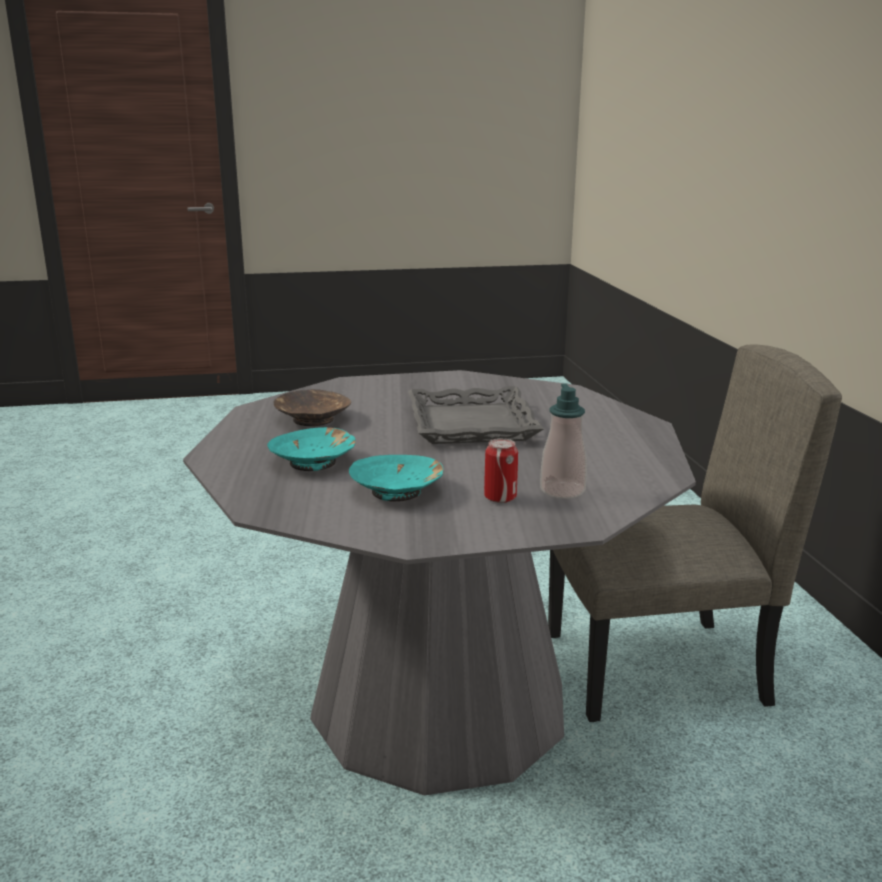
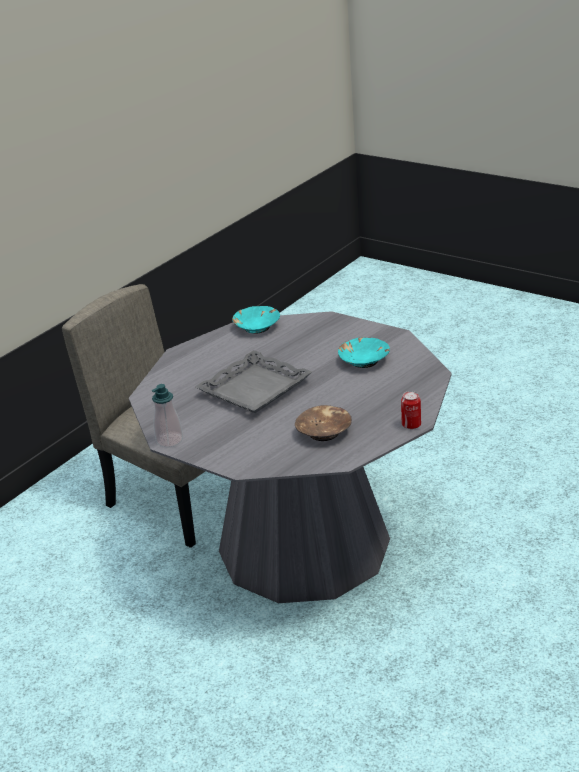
camera: 130 degrees left, 10 degrees up
turquoise bowl [267,427,356,471] -> turquoise bowl moved to [232,306,280,334]
can [484,438,518,503] -> can moved to [401,391,421,429]
soap dispenser [540,384,587,499] -> soap dispenser moved to [151,384,183,447]

